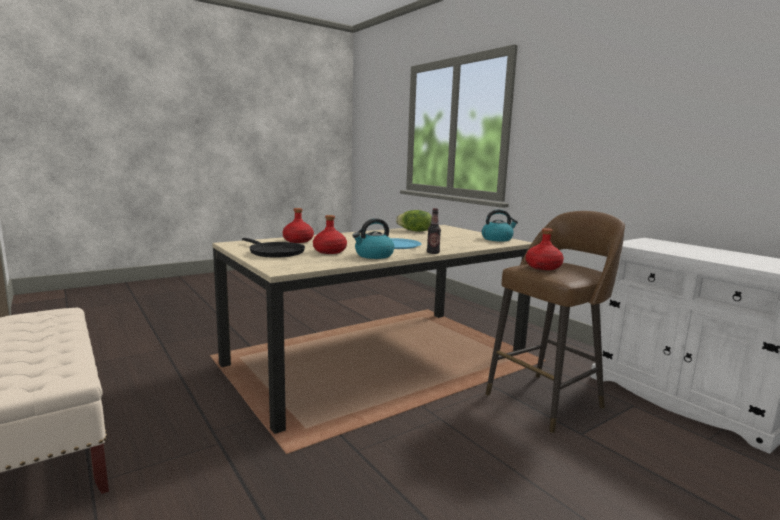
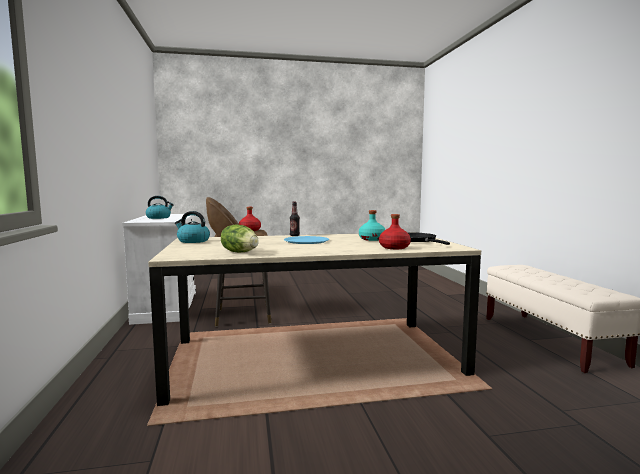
camera: 155 degrees left, 5 degrees down
red bottle [313,215,347,254] -> turquoise bottle [359,210,385,241]
kettle [352,218,394,259] -> kettle moved to [146,196,174,219]

